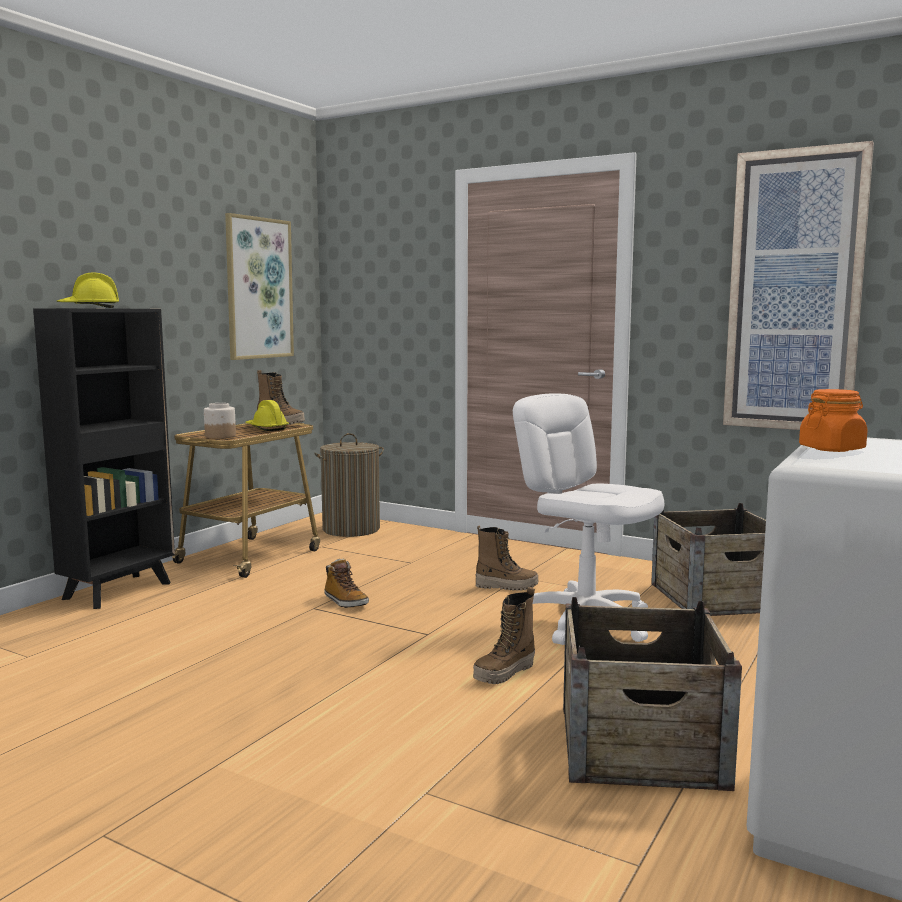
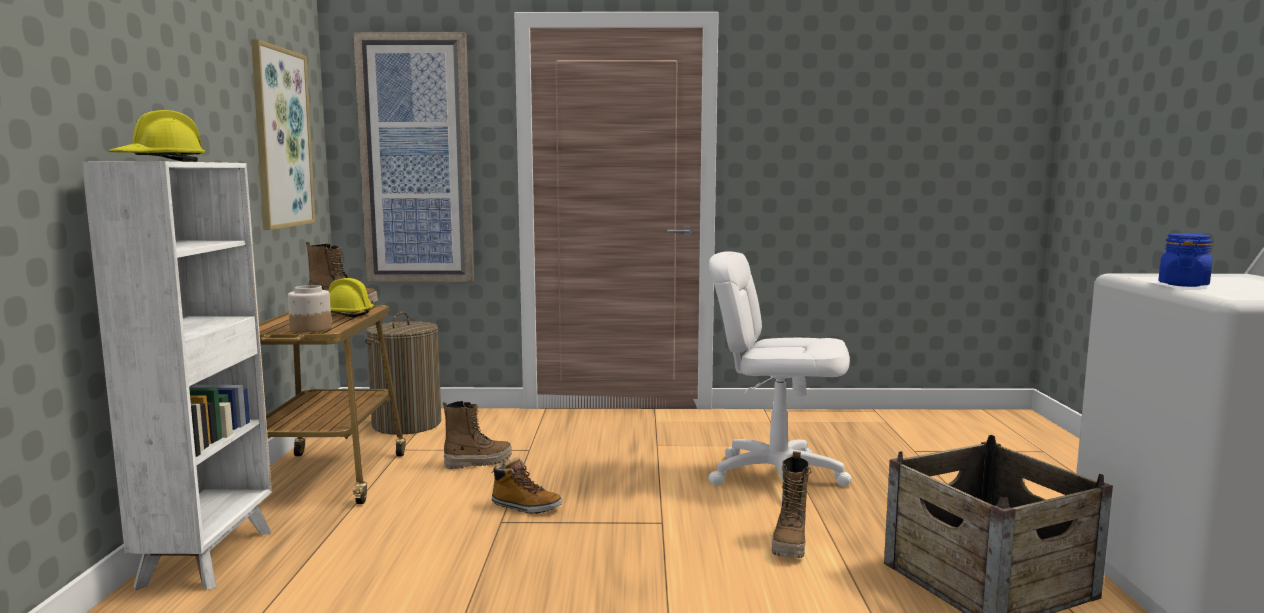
camera: 30 degrees left, 0 degrees up
black bookcase [33,308,175,609] -> white bookcase [82,161,272,590]
boot [475,525,538,591] -> boot moved to [443,401,512,469]
crate [651,503,766,616] -> none
picture [723,141,874,430] -> picture moved to [353,32,474,282]
orange jar [799,389,868,452] -> blue jar [1159,233,1212,287]

